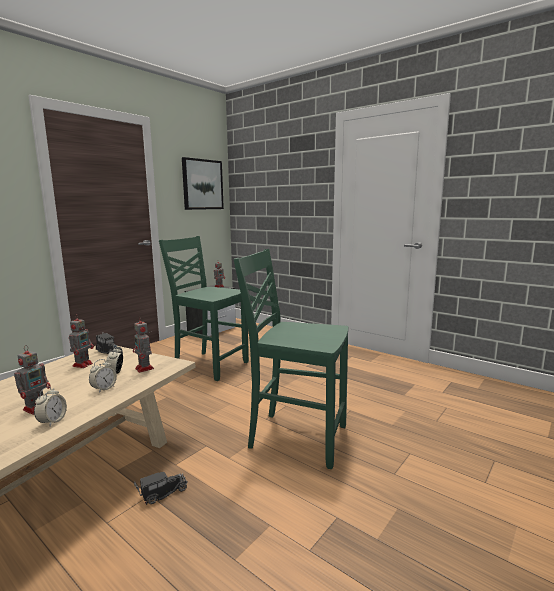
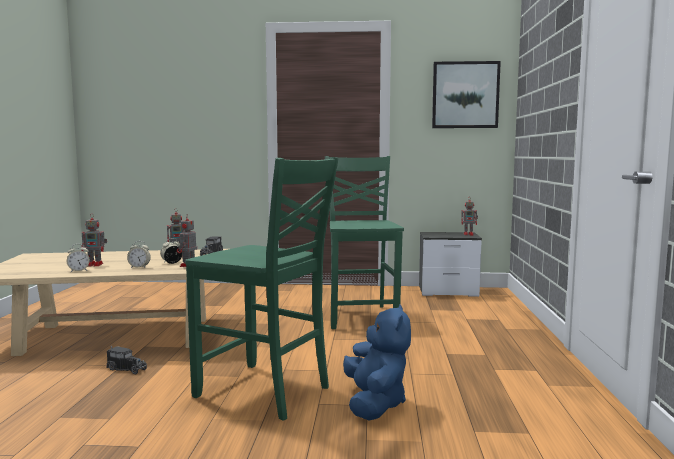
camera: 55 degrees right, 5 degrees down
green chair [234,249,348,469] -> green chair turned 135 degrees clockwise [185,157,338,421]
none -> blue plush toy [343,304,411,421]

